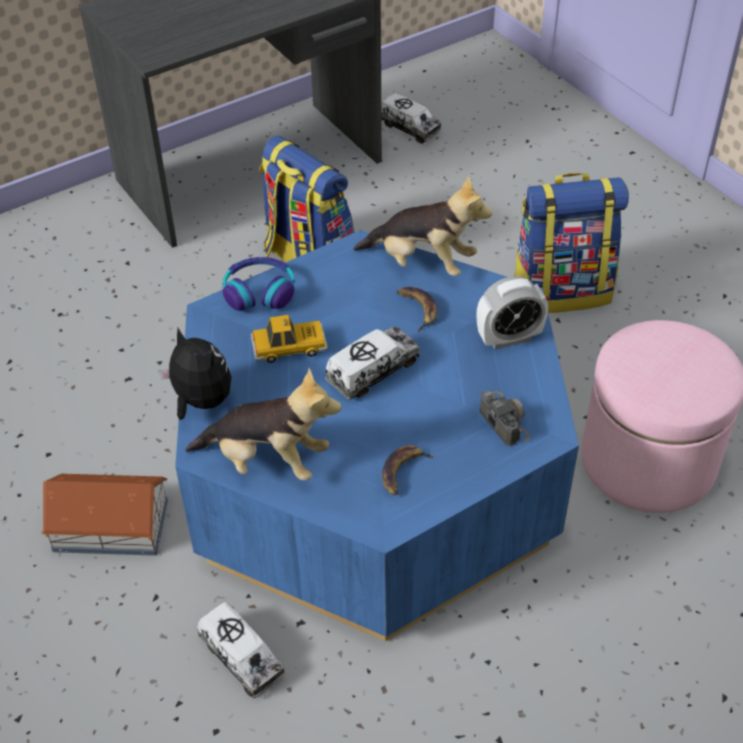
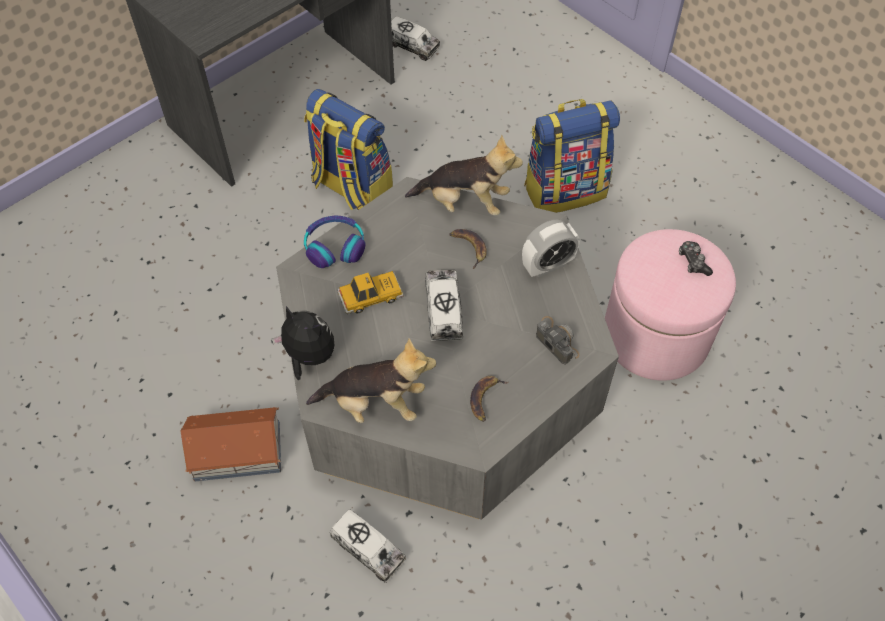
camera: 10 degrees left, 10 degrees up
blue coffee table [175,230,579,641] -> grey coffee table [276,177,619,520]
toy truck [325,326,420,400] -> toy truck turned 45 degrees counterclockwise [425,270,463,341]
none -> game controller [679,241,713,276]

